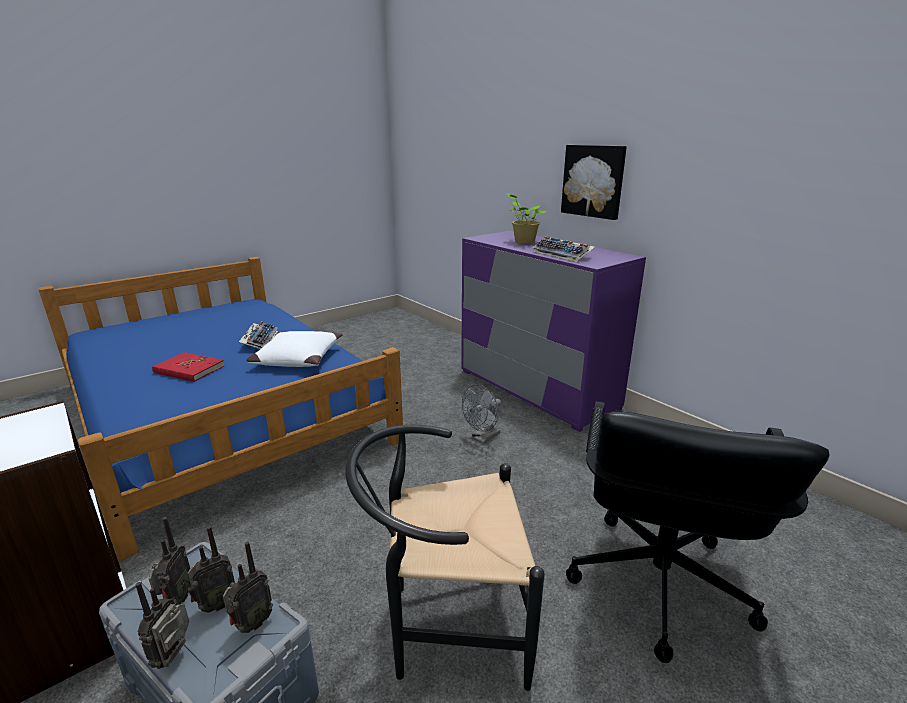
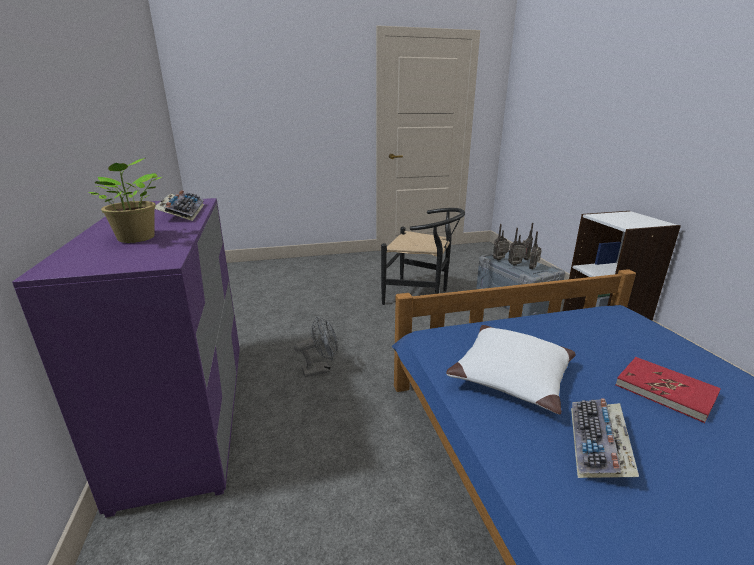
camera: 155 degrees left, 0 degrees up
picture [561,145,627,220] -> none
black office chair [566,401,829,663] -> none

